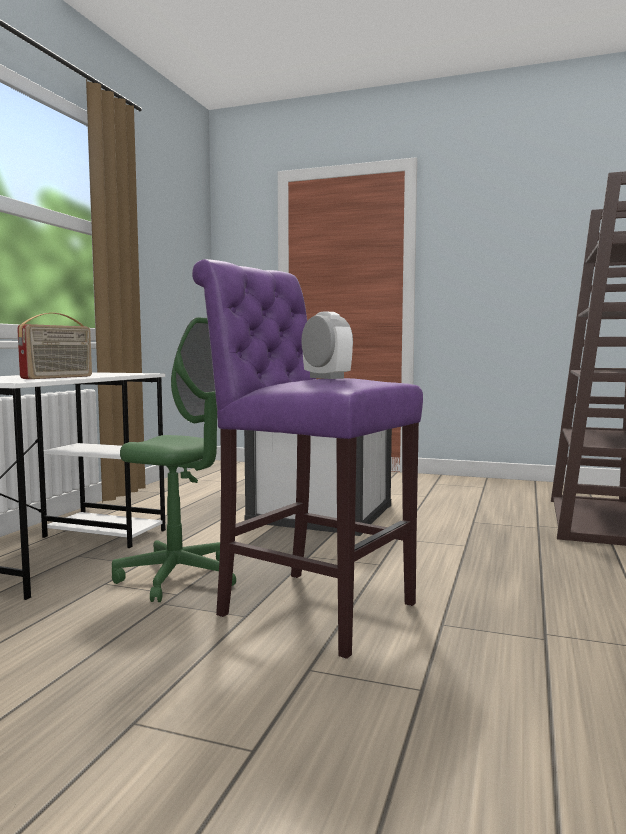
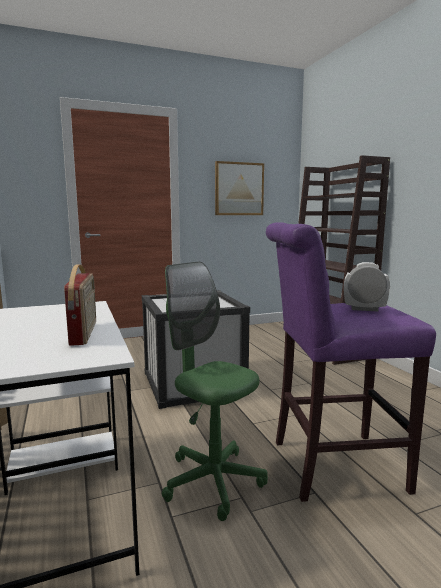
camera: 40 degrees left, 5 degrees up
green office chair [112,317,236,602] -> green office chair turned 120 degrees counterclockwise [162,262,268,521]
none -> picture [215,161,264,215]

